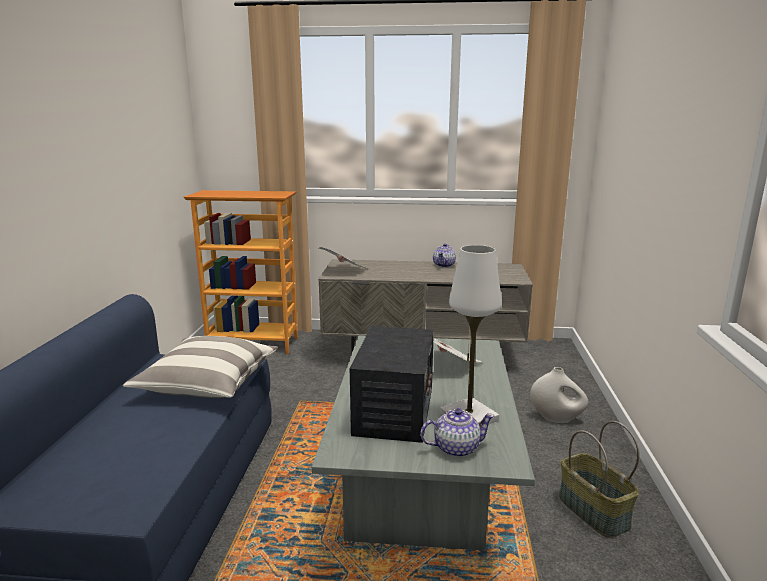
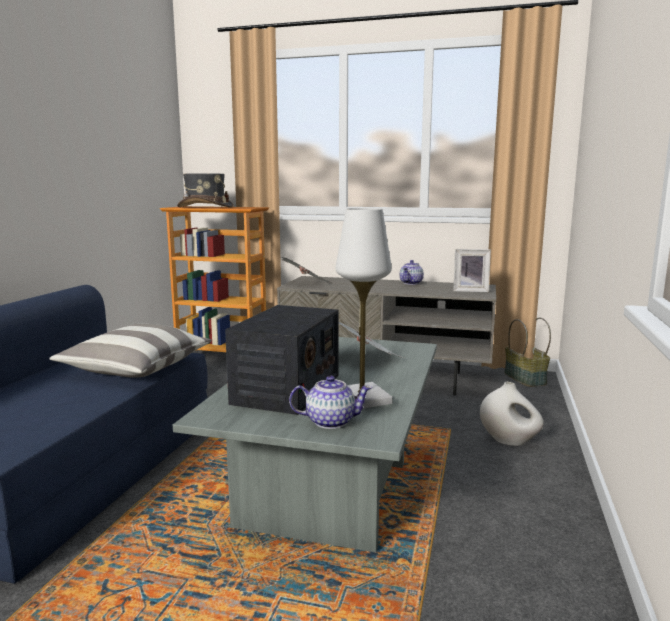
camera: 10 degrees right, 5 degrees down
basket [559,421,639,538] -> basket moved to [504,318,551,387]
none -> grey hat [177,173,234,208]
none -> picture frame [453,249,491,292]

